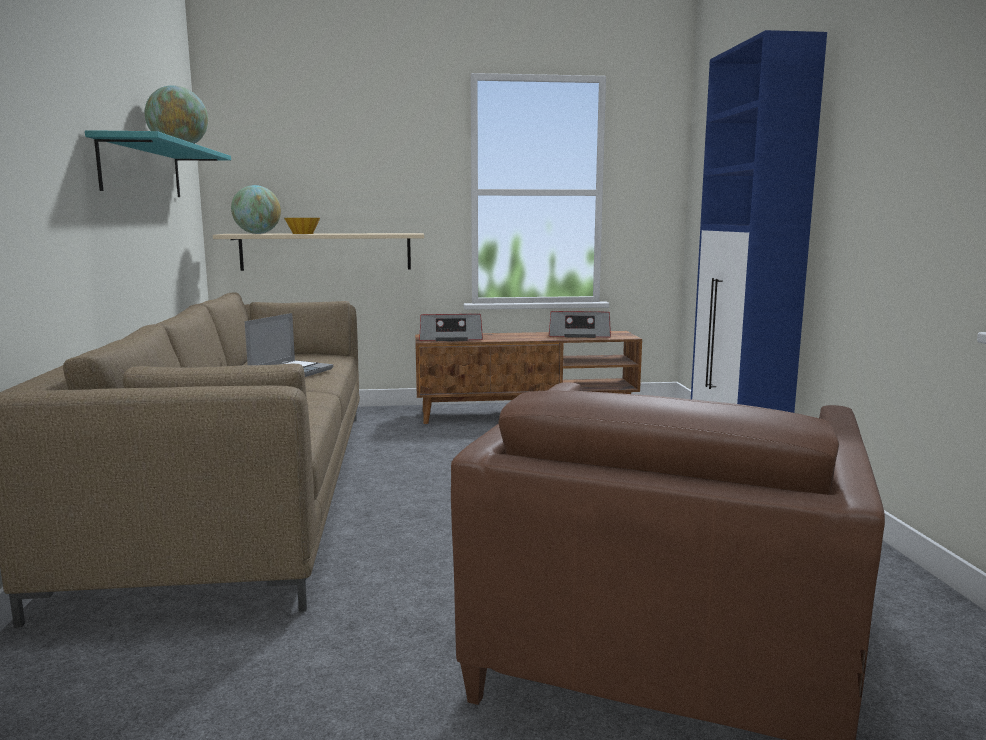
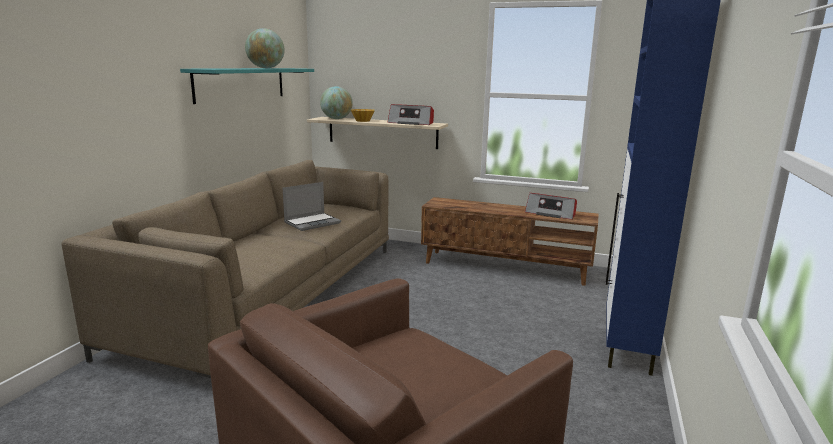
camera: 25 degrees right, 5 degrees up
radio [419,314,483,341] -> radio moved to [387,104,434,125]

